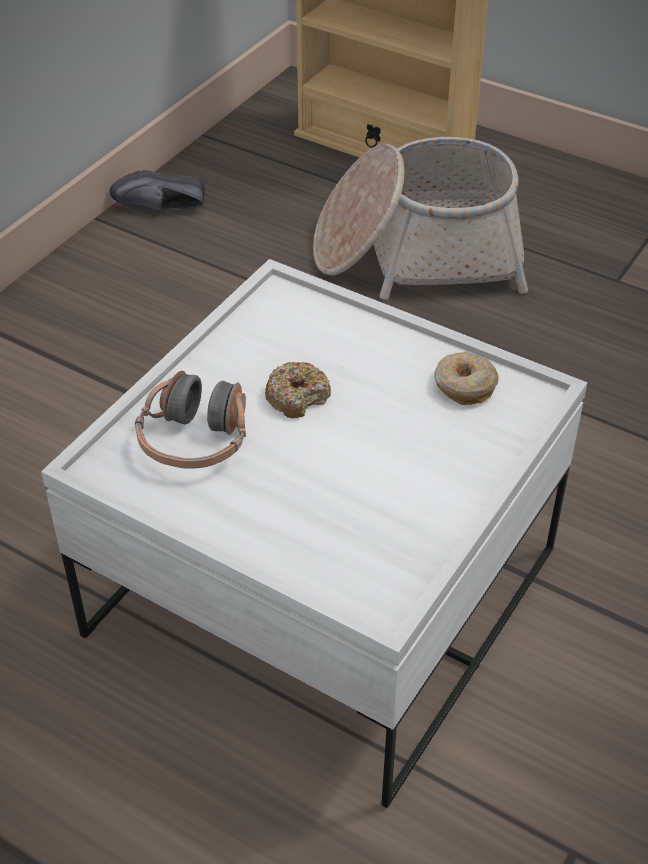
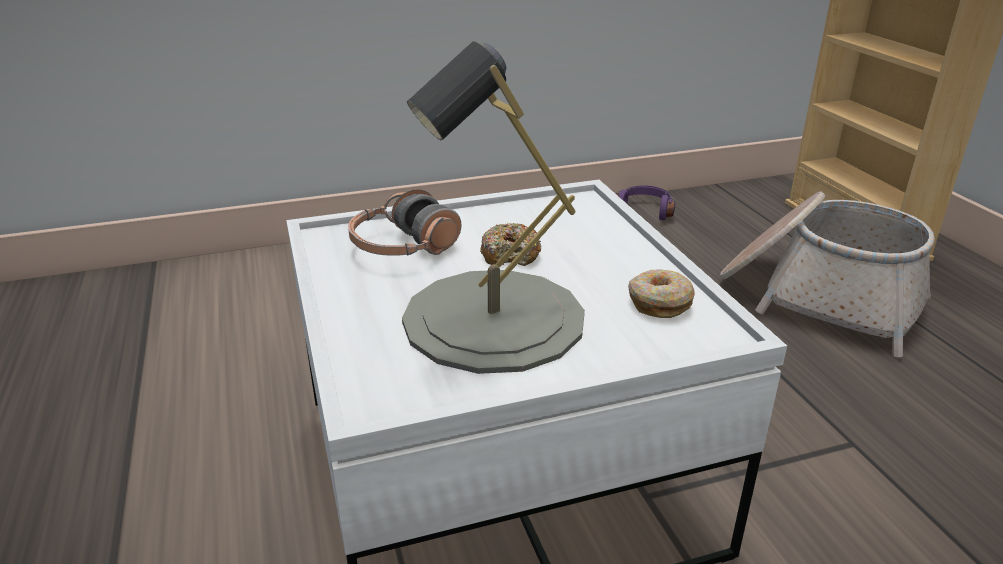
camera: 40 degrees right, 15 degrees down
black shoe [110,170,205,211] -> purple headphones [615,185,675,220]
none -> grey table lamp [402,41,585,374]

